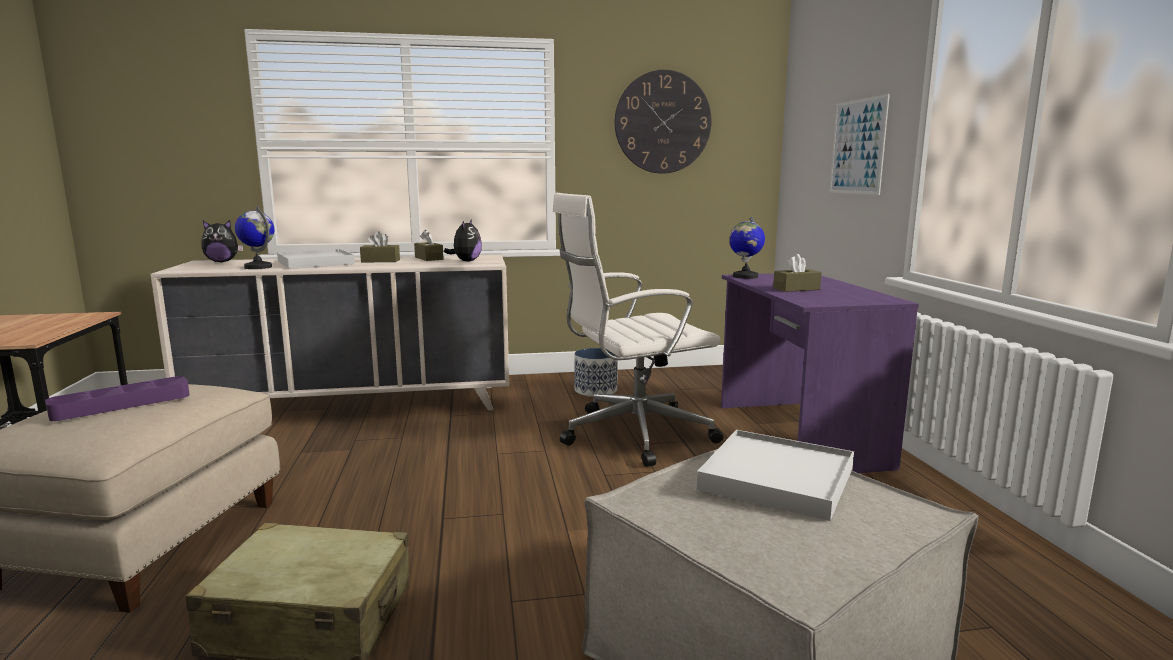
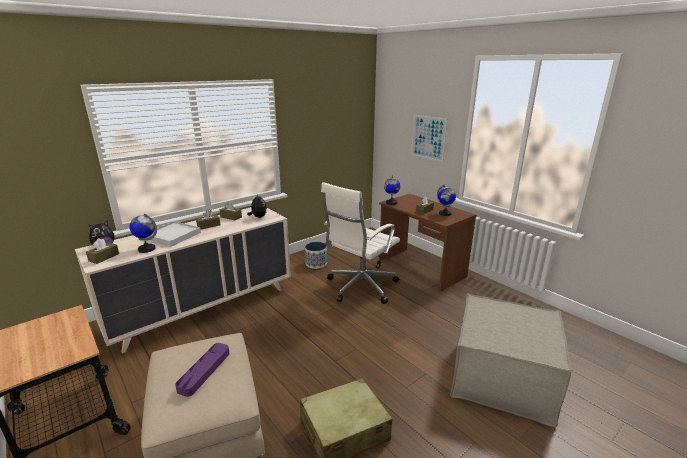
camera: 30 degrees left, 10 degrees up
wall clock [615,70,712,174] -> none
white tray [697,430,854,521] -> none
purple desk [721,273,919,473] -> brown desk [379,194,476,292]
none -> brown tissue box [86,238,119,264]
none -> globe [437,185,456,216]

